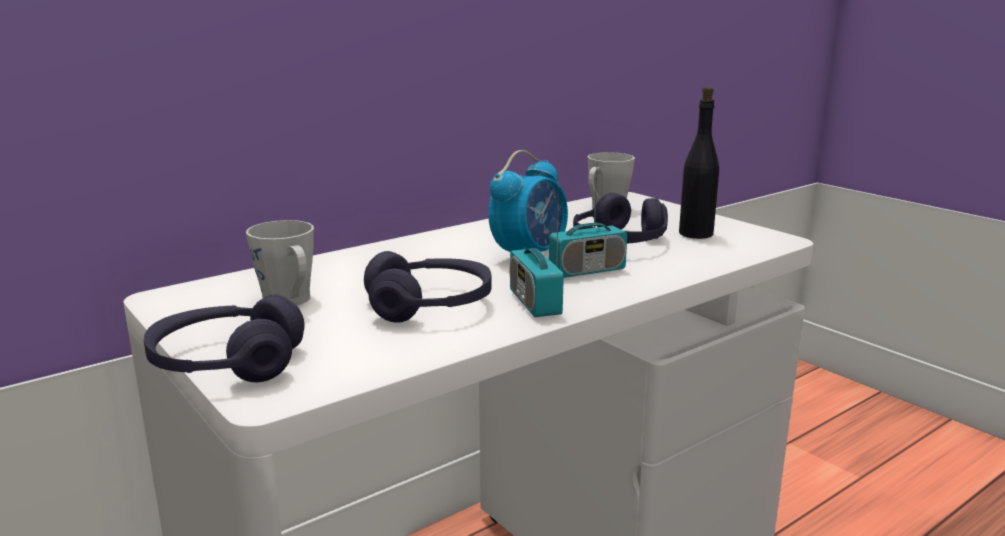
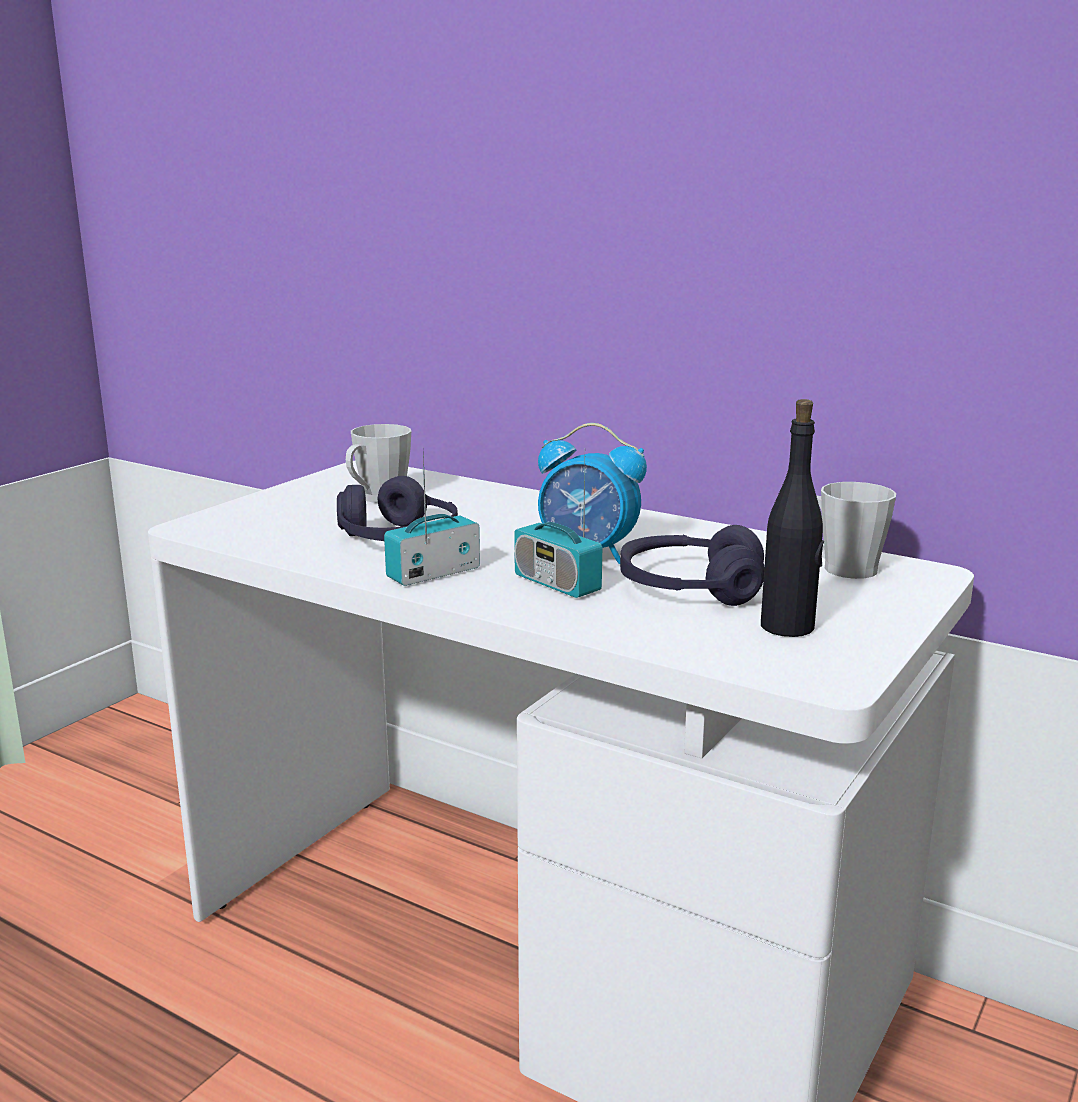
camera: 70 degrees right, 0 degrees up
purple headphones [144,294,305,382] -> none

